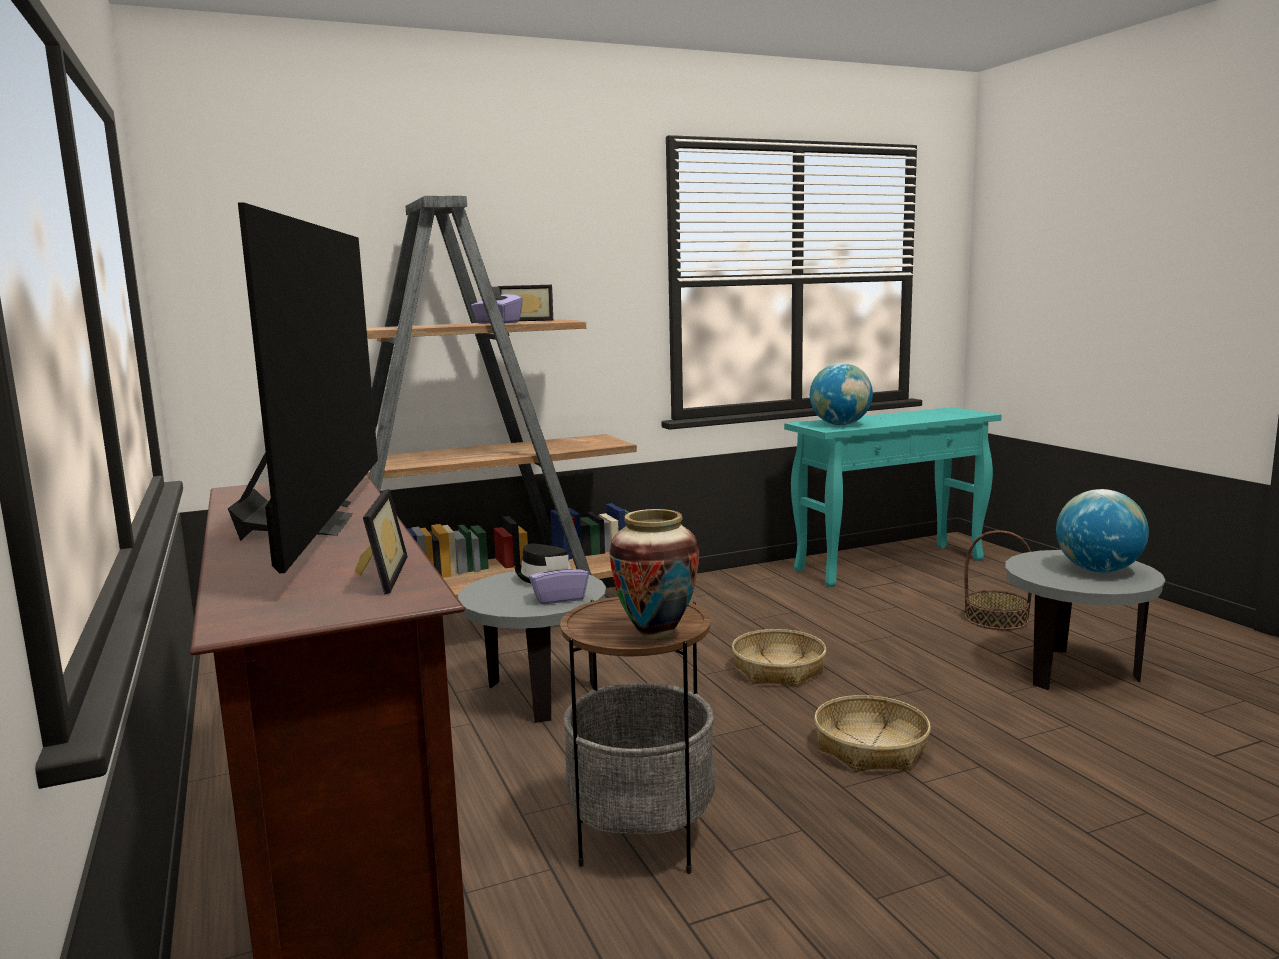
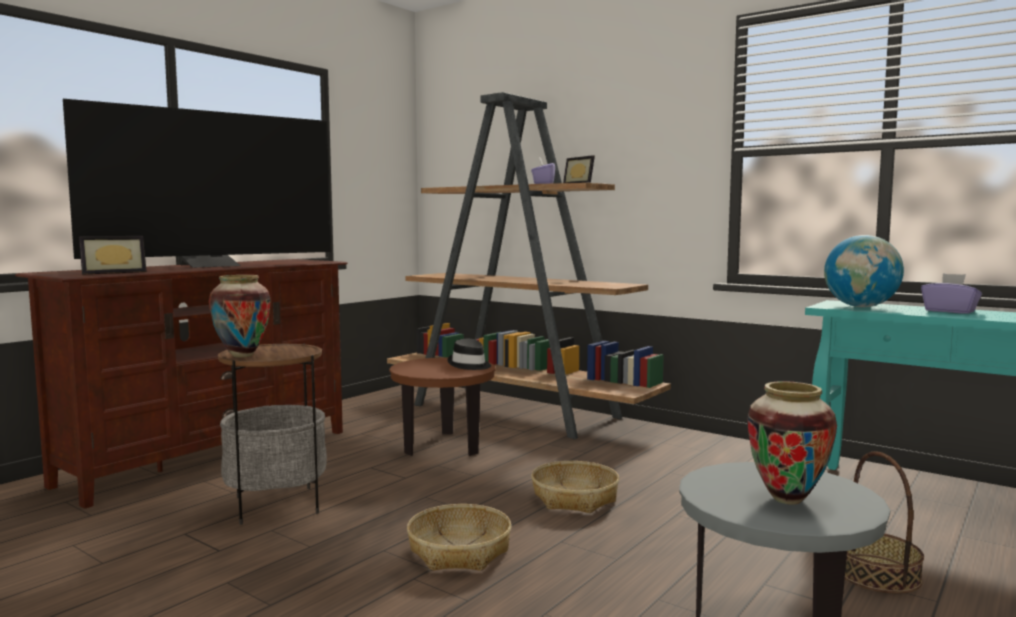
camera: 60 degrees right, 5 degrees down
grey side table [458,571,606,723] -> brown side table [389,357,496,456]
purple tissue box [529,555,589,605] -> purple tissue box moved to [921,273,982,314]
globe [1056,489,1149,573] -> vase [747,381,837,505]

